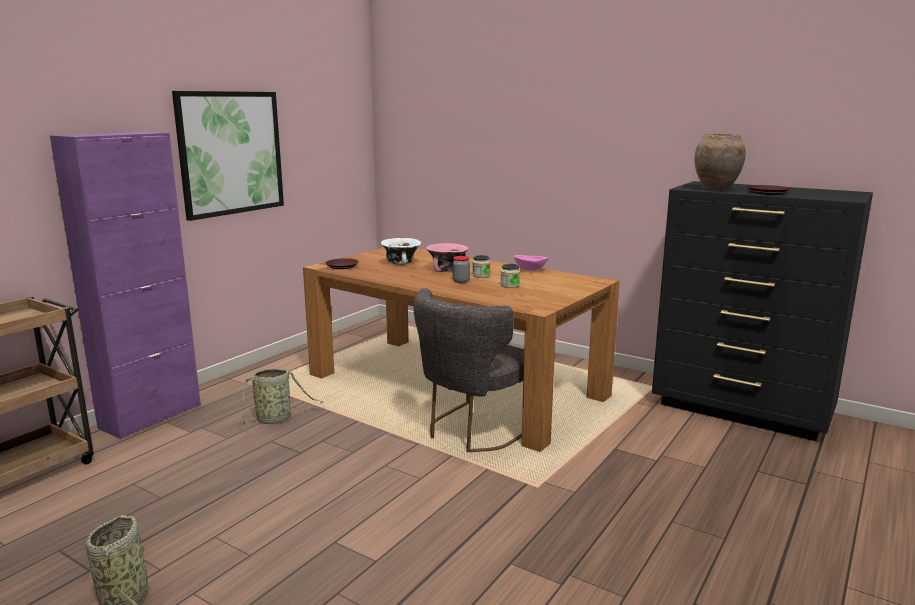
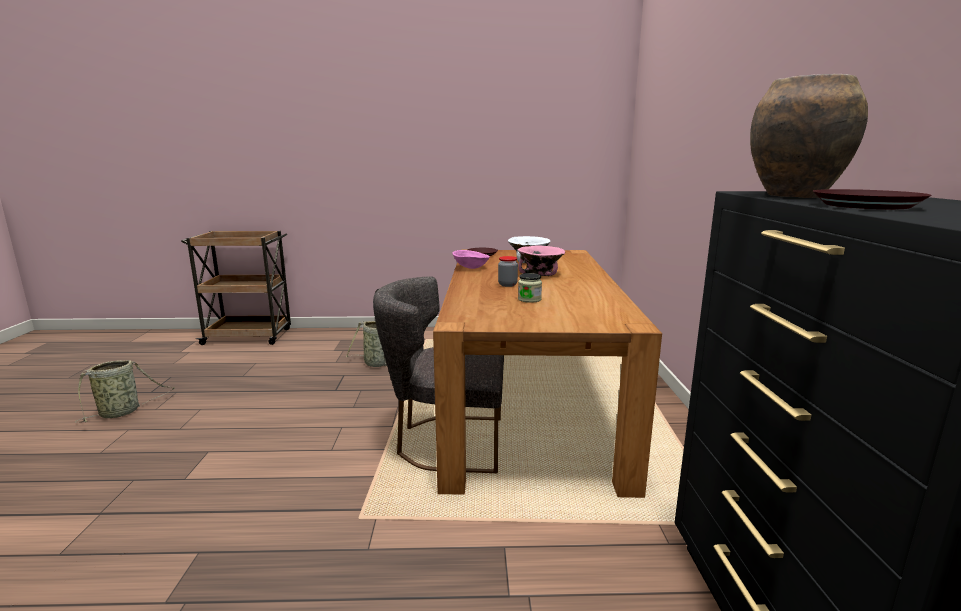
camera: 55 degrees right, 0 degrees up
purple cabinet [50,132,201,439] -> none
picture [172,91,284,221] -> none
jar [472,255,491,278] -> none
pink bowl [514,255,548,271] -> pink bowl moved to [452,250,490,269]

